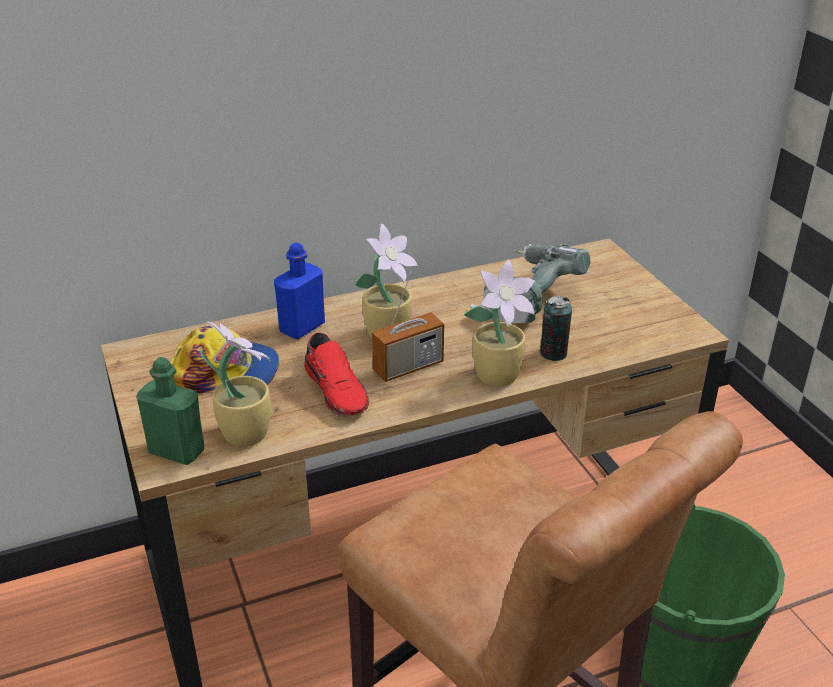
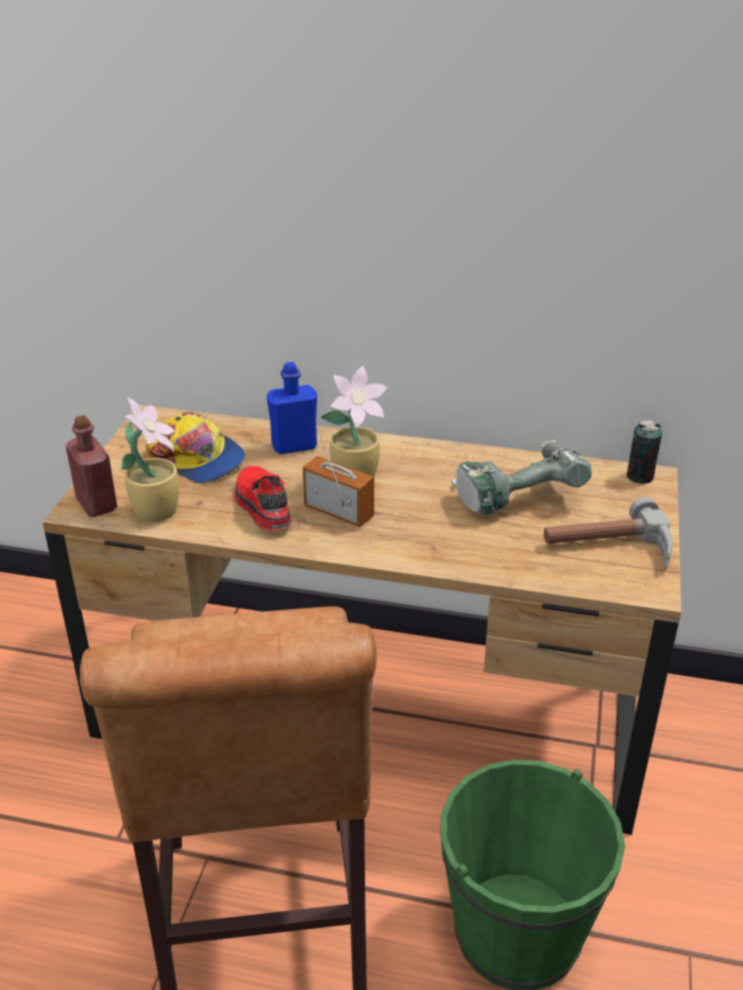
camera: 35 degrees right, 0 degrees up
green bottle [136,357,204,465] -> red bottle [65,415,117,517]
red shoe [304,333,369,417] -> red shoe turned 150 degrees clockwise [235,466,292,531]
radio [372,271,444,382] -> radio turned 150 degrees counterclockwise [303,428,374,527]
potted plant [463,259,534,386] -> none
can [540,296,572,361] -> can moved to [627,420,662,484]
none -> hammer [544,497,672,569]

